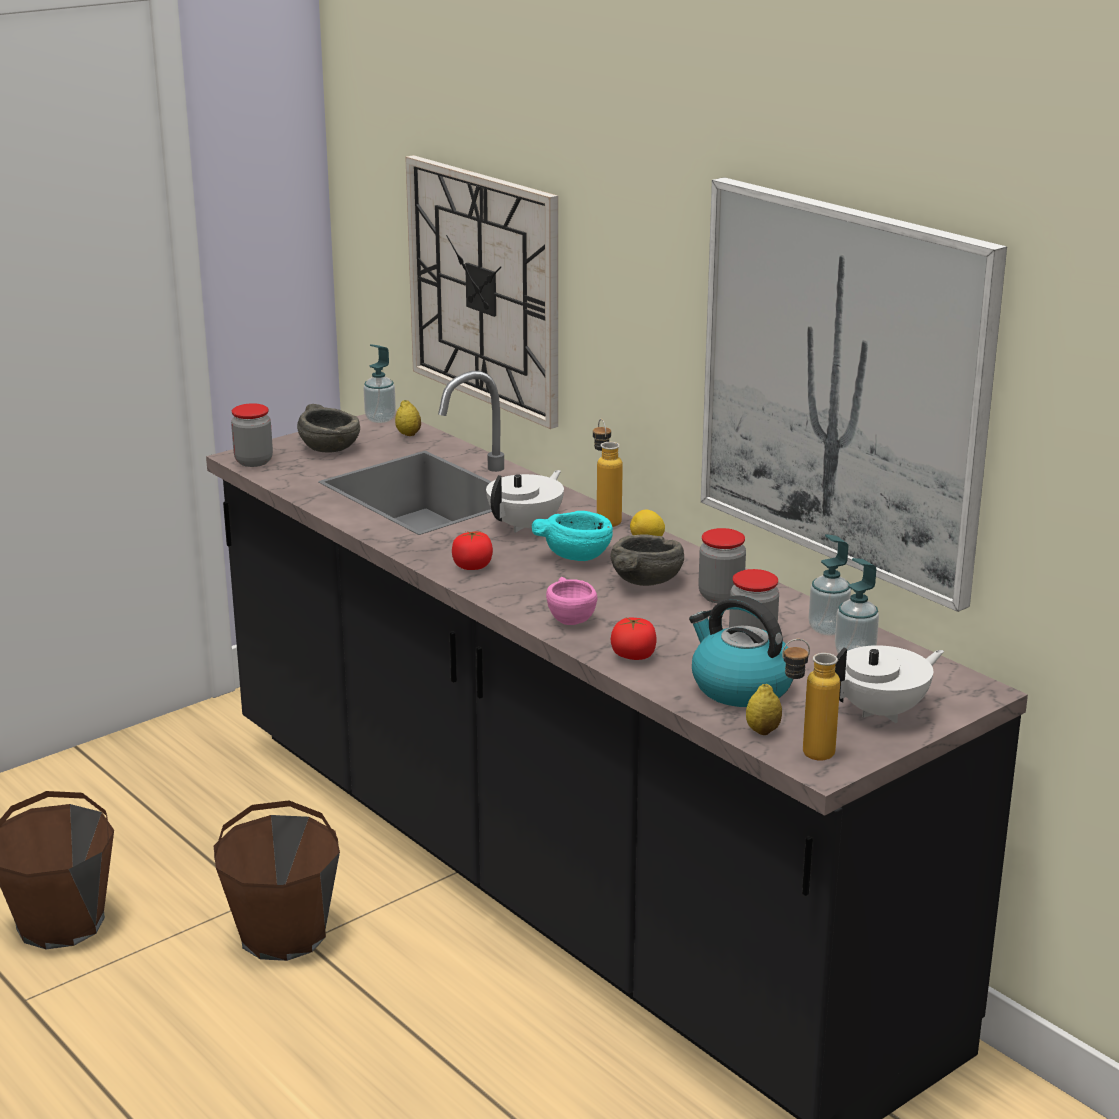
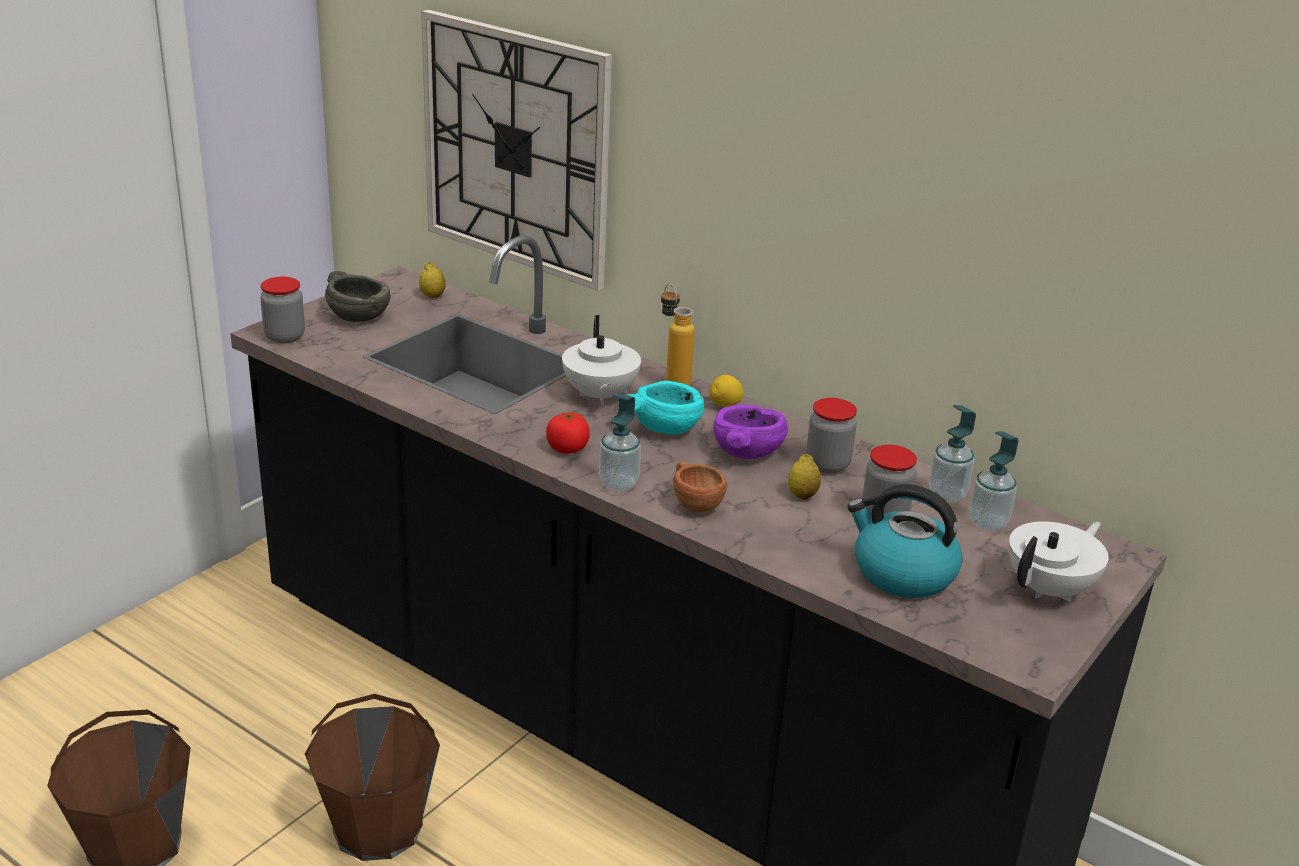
camera: 15 degrees left, 5 degrees up
soap dispenser [363,344,396,423] -> soap dispenser moved to [599,393,641,491]
white teapot [486,470,564,533] -> white teapot turned 150 degrees clockwise [562,315,641,405]
pink cup [546,577,597,625] -> brown cup [673,461,727,513]
grey bowl [611,534,684,586] -> purple bowl [713,405,788,459]
tomato [611,618,657,660] -> none
picture [701,177,1007,612] -> none
lemon [746,684,782,735] -> lemon moved to [788,454,821,500]
bottle [782,639,840,761] -> none

